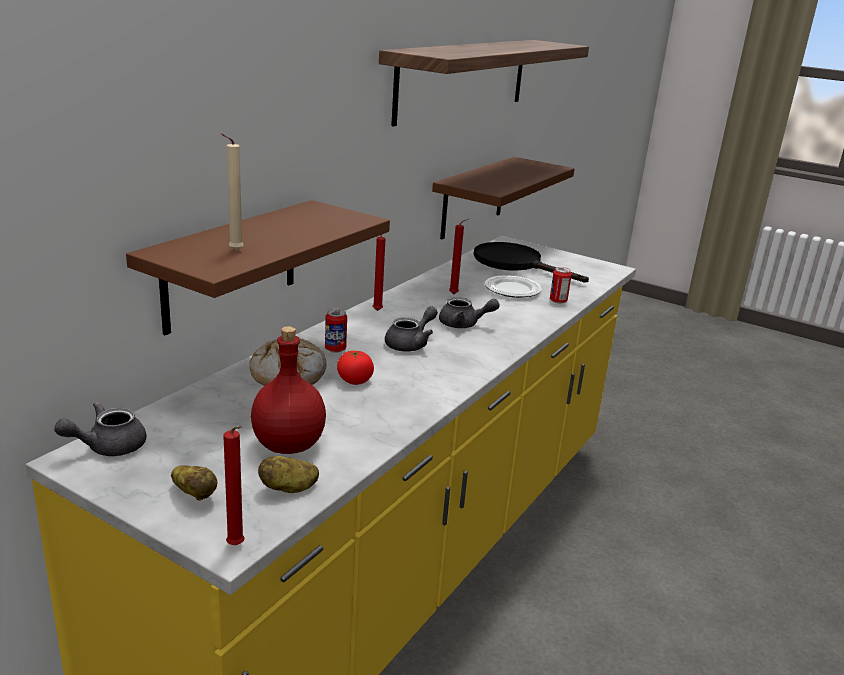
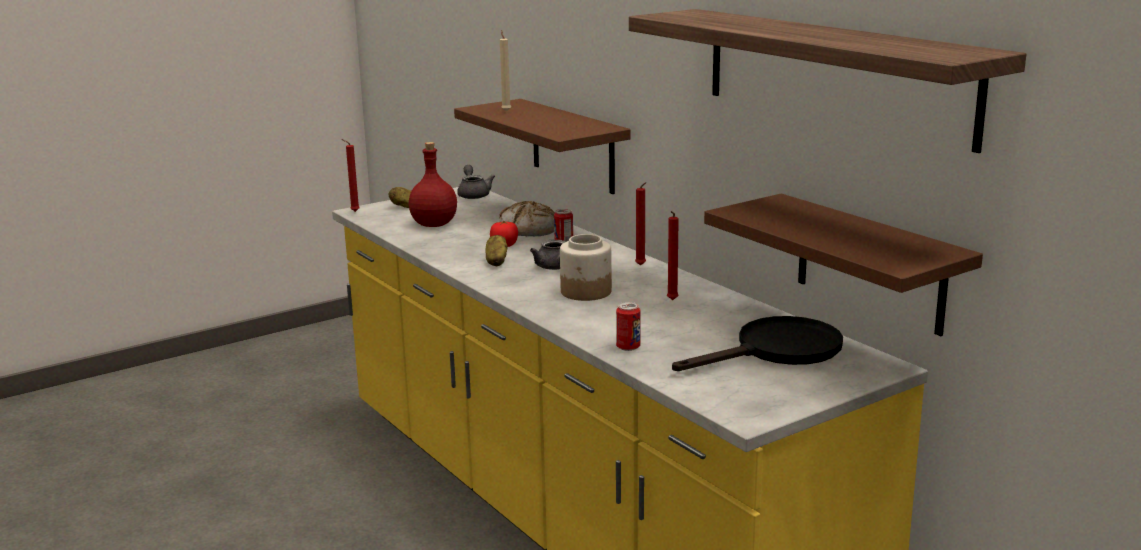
camera: 115 degrees right, 5 degrees down
potato [258,456,319,493] -> potato moved to [485,235,508,267]
grey teapot [439,297,500,328] -> jar [560,234,612,301]
plate [485,275,542,298] -> none

